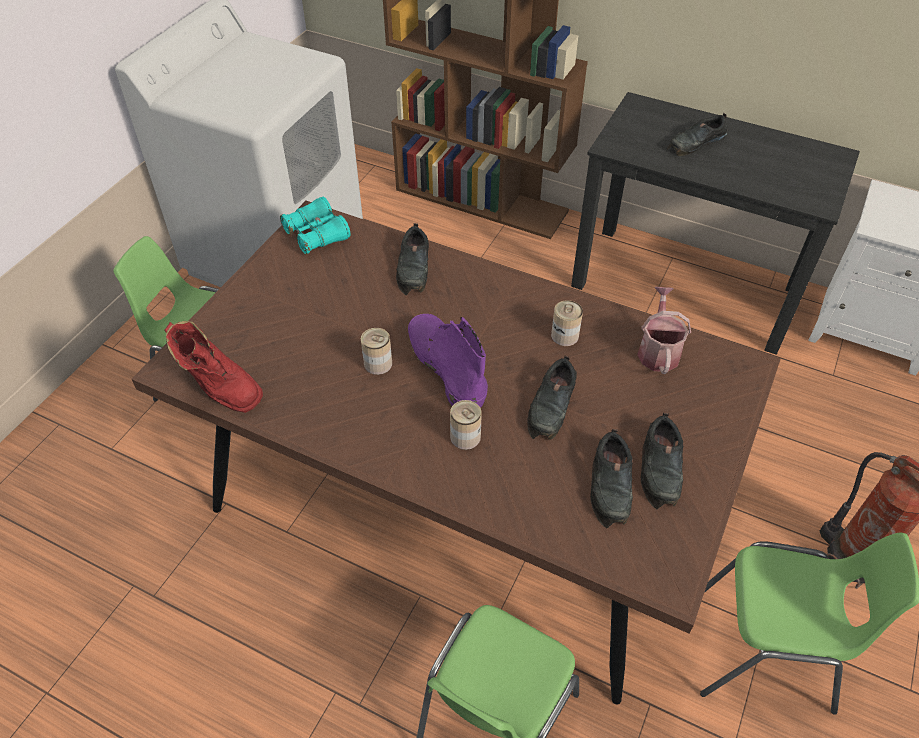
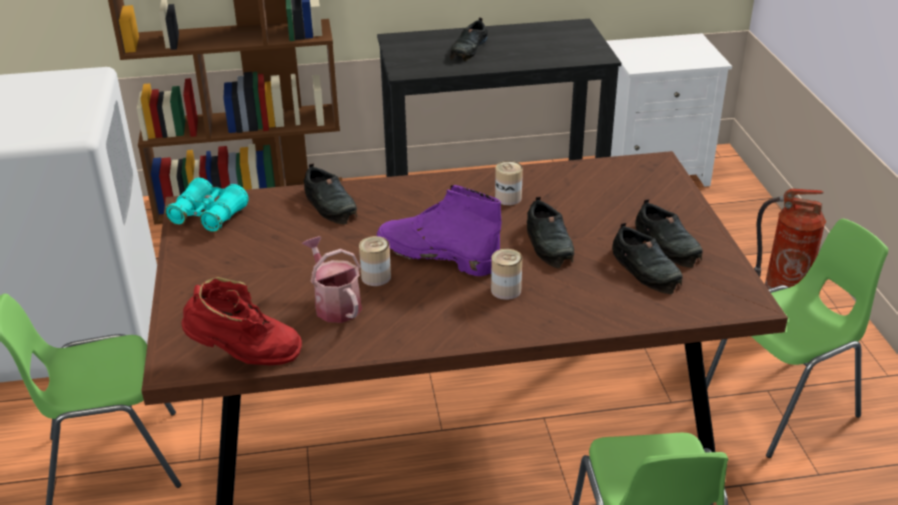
camera: 35 degrees left, 15 degrees down
watering can [637,287,691,374] -> watering can moved to [302,236,362,323]

